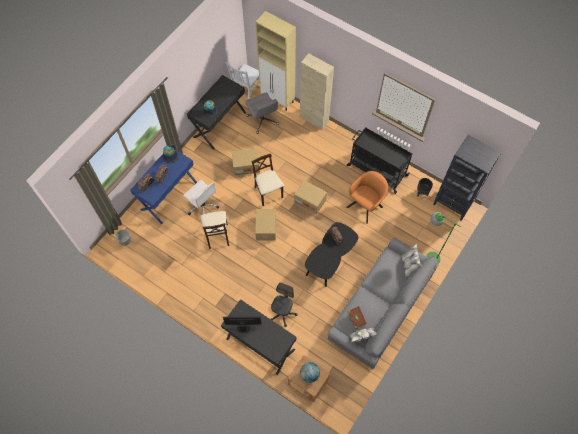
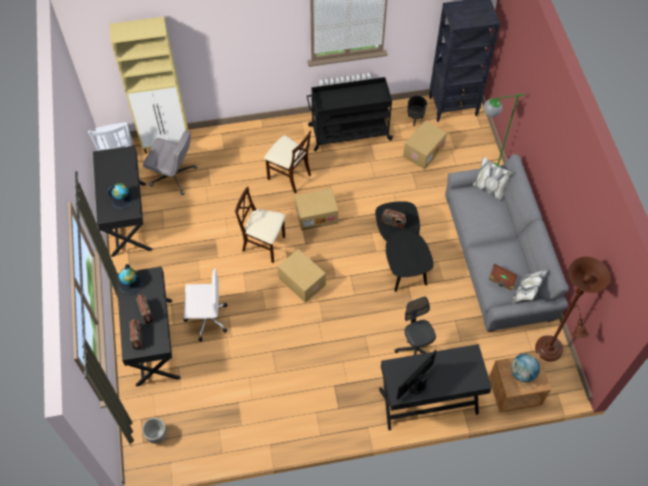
camera: 45 degrees left, 5 degrees down
blue desk [130,149,197,224] -> black desk [116,267,181,386]
beige chair [200,211,229,249] -> beige chair moved to [264,131,311,193]
cardboard box [232,149,260,175] -> cardboard box moved to [403,120,447,169]
beige cabinet [300,53,334,130] -> none
orange armchair [346,171,388,224] -> none
none -> brown floor lamp [535,257,610,362]

